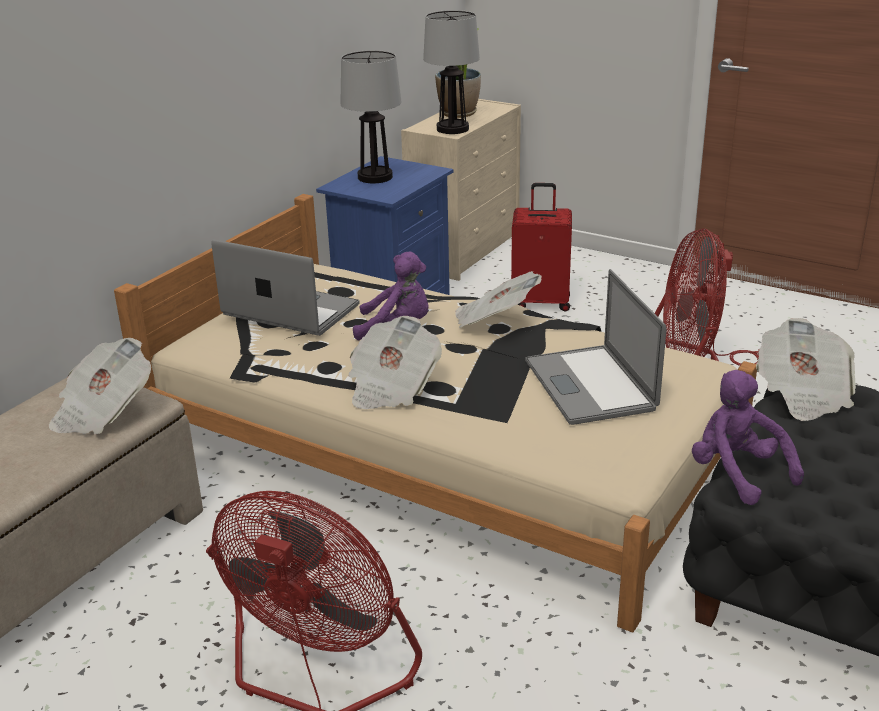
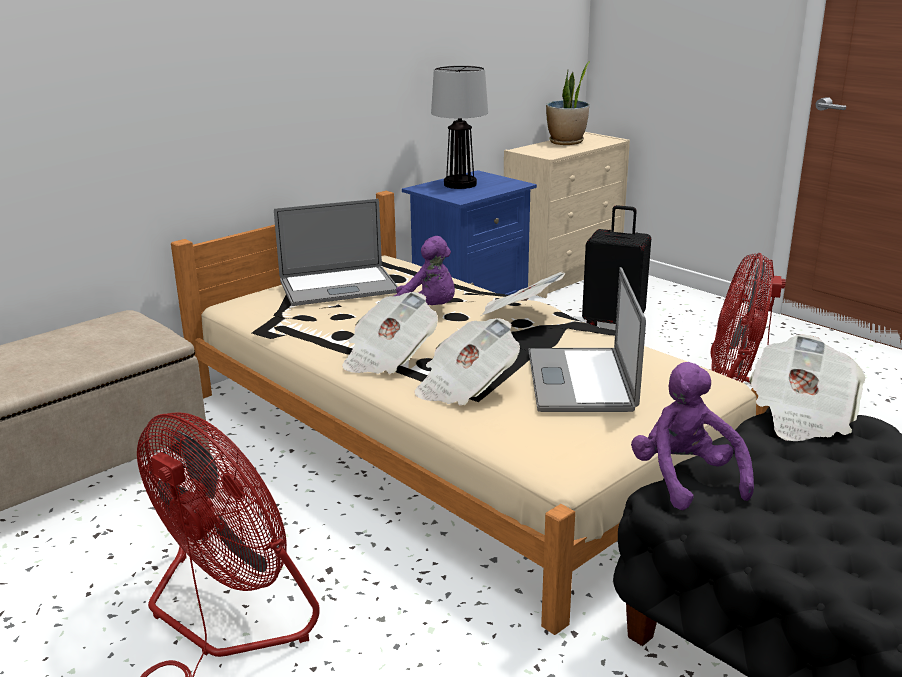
camera: 15 degrees right, 5 degrees down
newspaper [48,338,151,435] -> newspaper moved to [414,318,520,406]
laptop [211,239,359,336] -> laptop turned 120 degrees clockwise [274,199,398,306]
table lamp [423,10,480,134] -> none
red suitcase [511,183,572,311] -> black suitcase [582,205,651,326]

